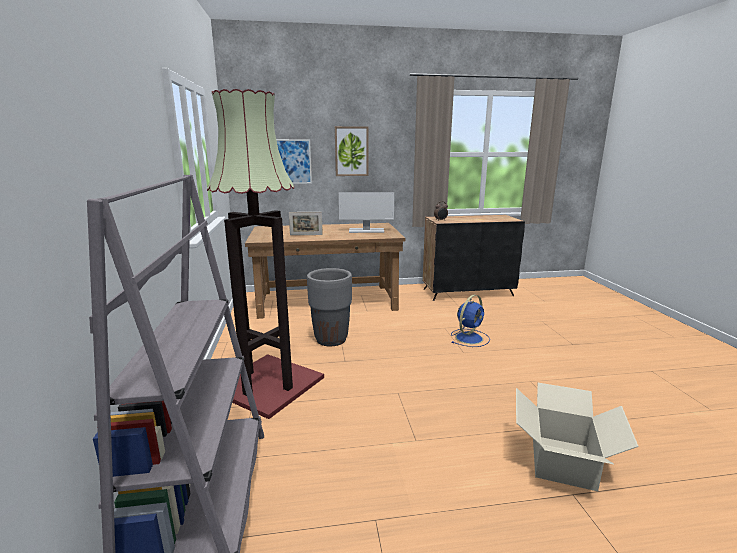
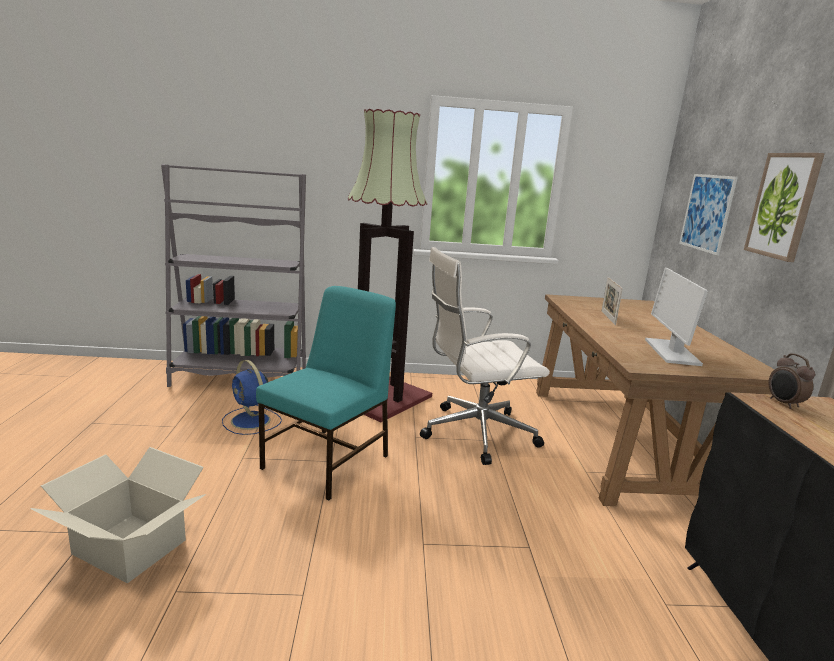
camera: 95 degrees right, 0 degrees up
grey planter [307,268,352,346] -> white office chair [420,247,550,465]
blue fan [451,295,490,347] -> blue fan moved to [222,360,282,435]
none -> turquoise chair [256,286,396,500]

